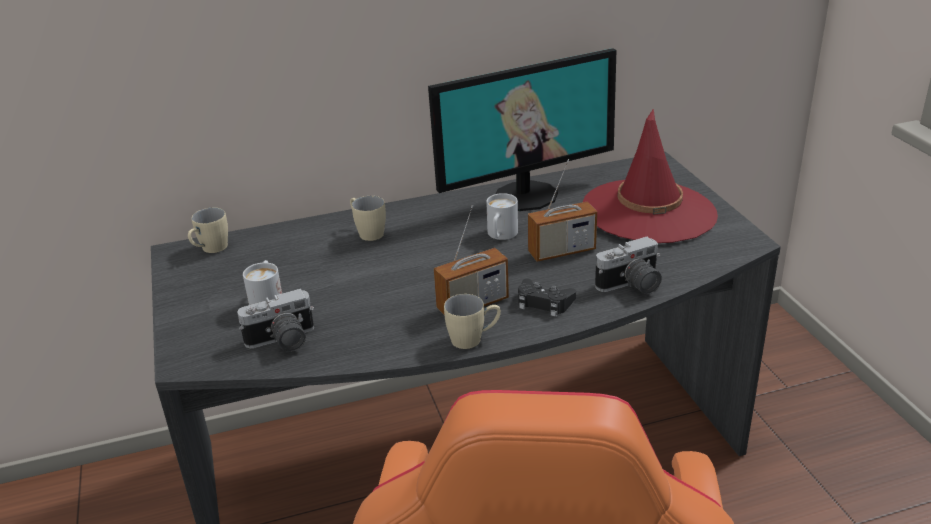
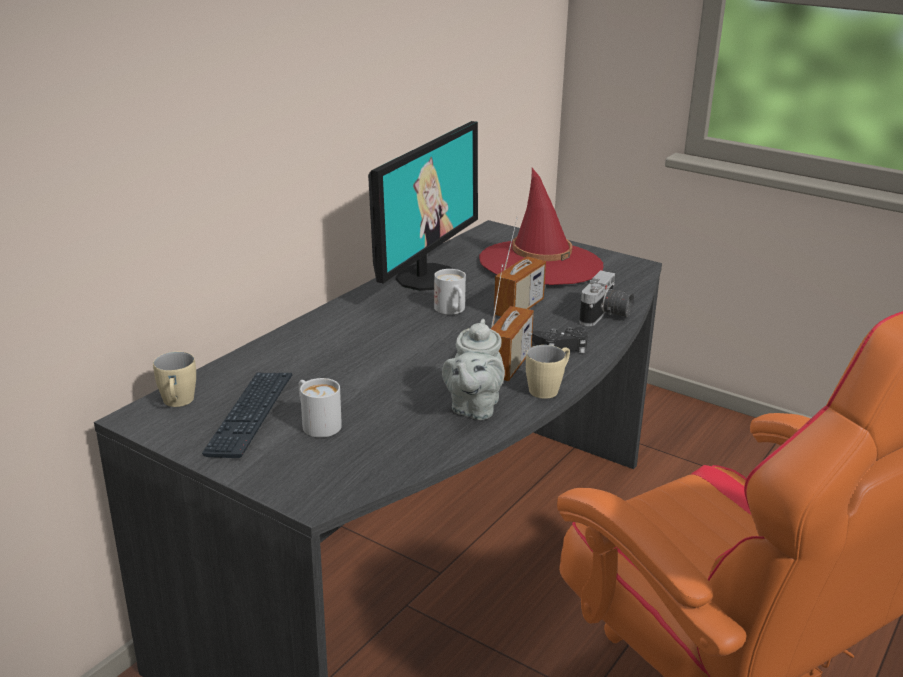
camera: 40 degrees left, 5 degrees down
camera [237,289,314,352] -> none
beige mug [350,196,386,241] -> none
none -> keyboard [202,372,292,458]
none -> grey teapot [442,319,505,420]

